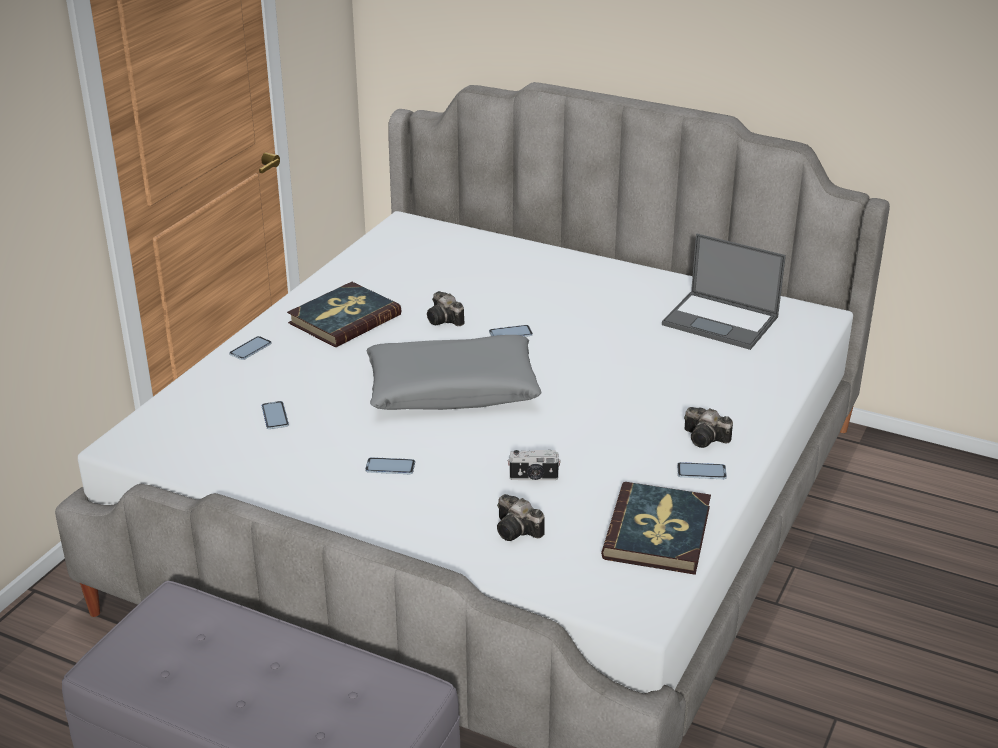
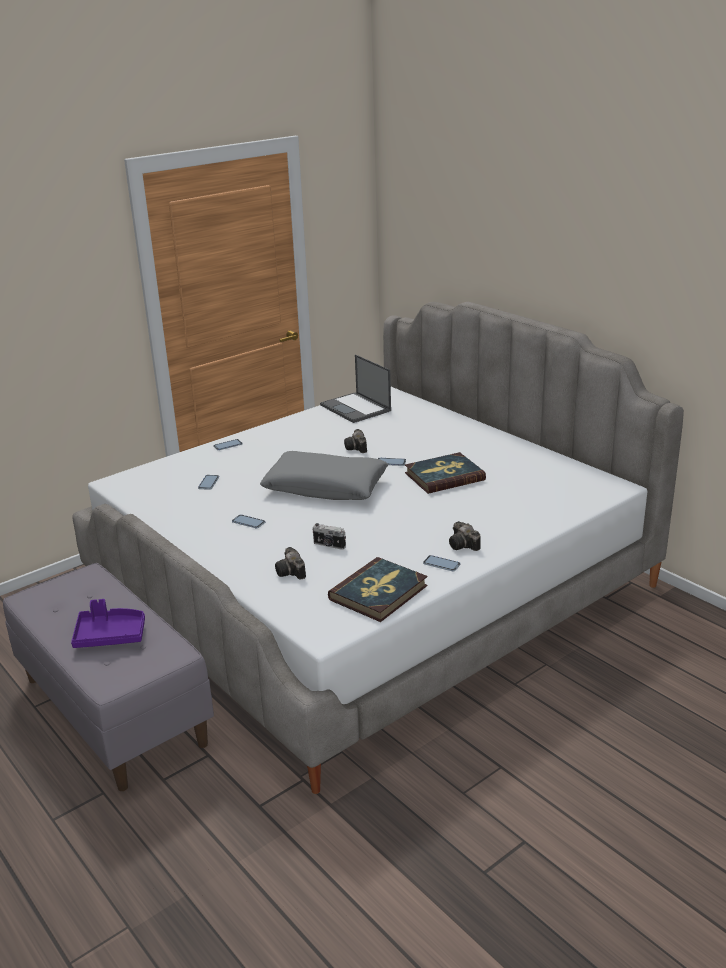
camera: 25 degrees right, 5 degrees down
book [287,282,402,347] -> book moved to [405,452,486,494]
laptop [662,234,786,350] -> laptop moved to [320,354,391,423]
none -> purple tray [71,599,145,648]

